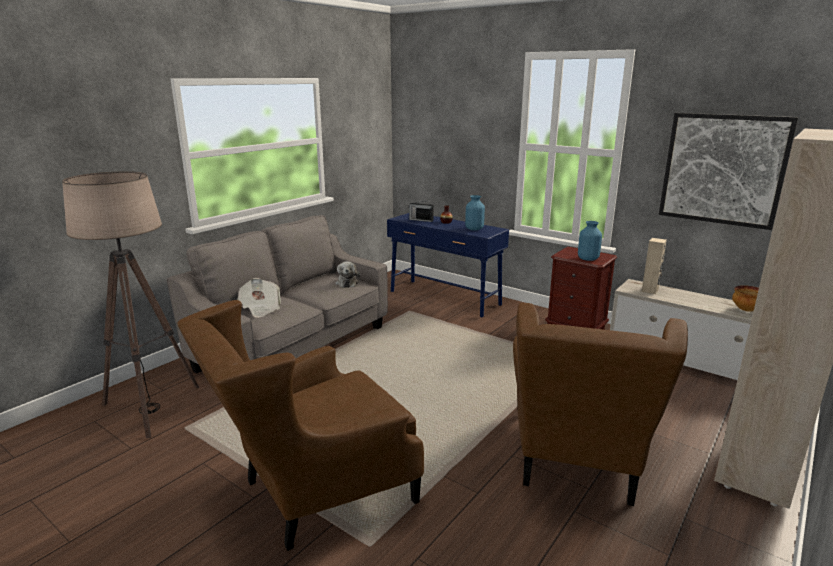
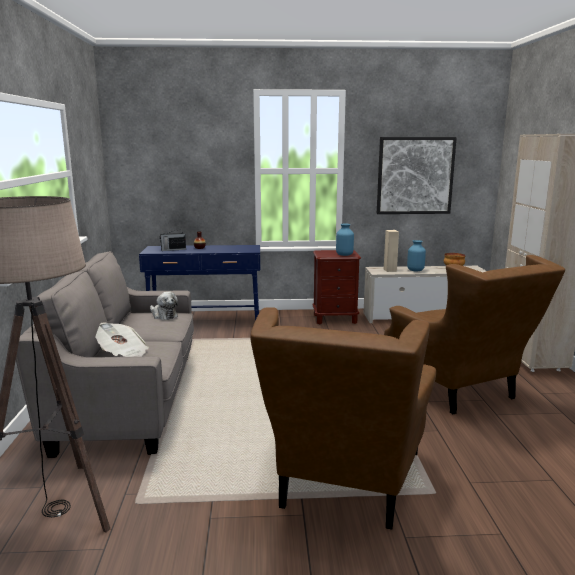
camera: 40 degrees left, 5 degrees down
blue vase [465,195,485,230] -> blue vase moved to [407,240,426,272]

